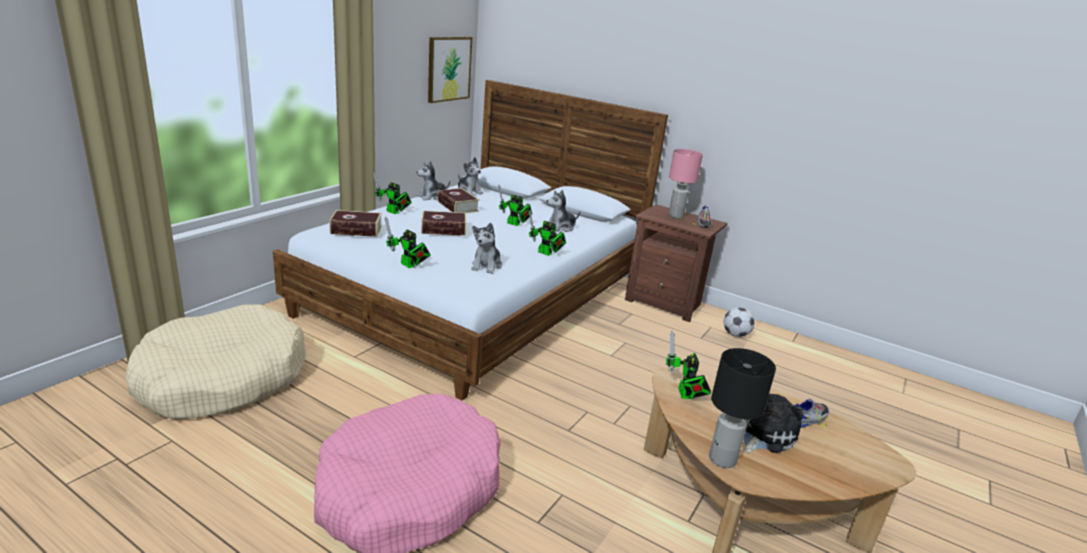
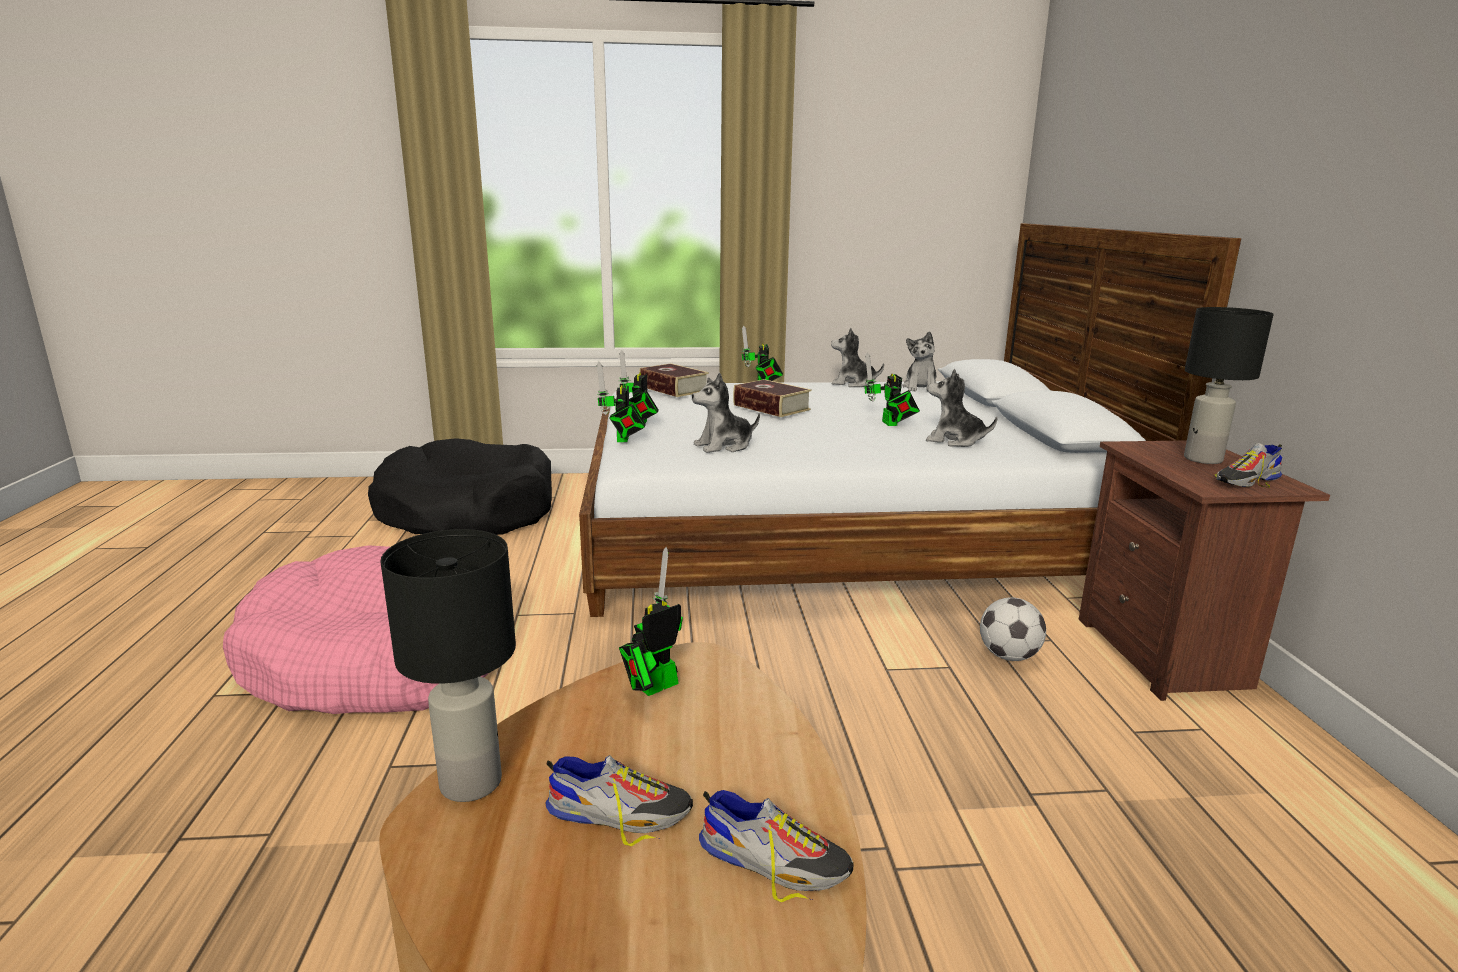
camera: 55 degrees right, 5 degrees down
beige dog bed [125,304,306,419] -> black dog bed [368,438,552,535]
picture [428,37,472,103] -> none
book [438,188,480,213] -> none
toy robot [529,210,566,256] -> toy robot moved to [596,362,646,442]
pink table lamp [669,149,703,218] -> black table lamp [1184,307,1274,464]
football [724,307,755,337] -> football moved to [980,597,1046,661]
plush toy [743,394,803,453] -> shoe [545,755,693,846]

